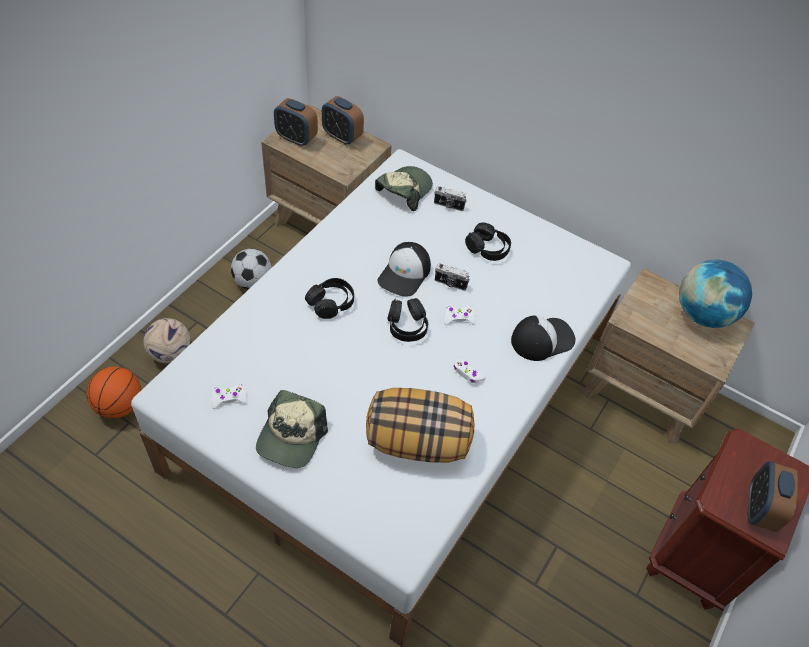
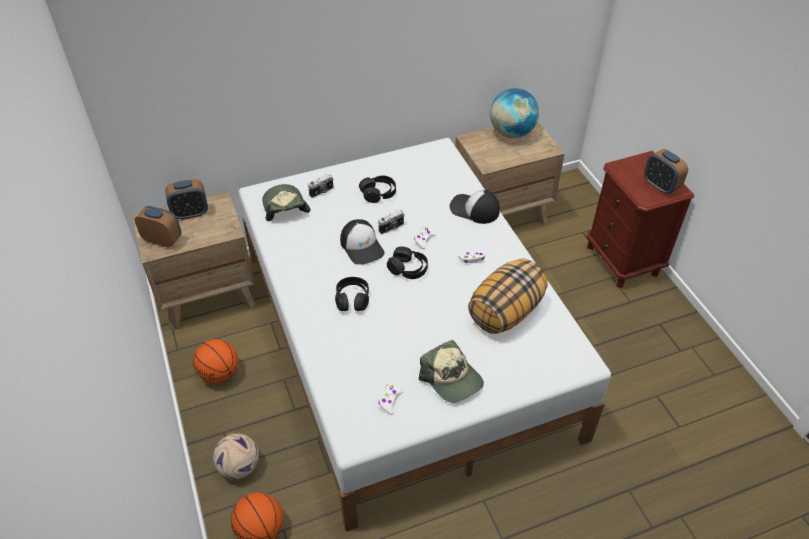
camera: 50 degrees left, 5 degrees down
football [231,249,272,289] -> basketball [193,339,238,383]
alarm clock [274,98,318,147] -> alarm clock turned 135 degrees counterclockwise [135,206,181,248]
cap [511,316,576,361] -> cap turned 75 degrees counterclockwise [450,190,500,224]

